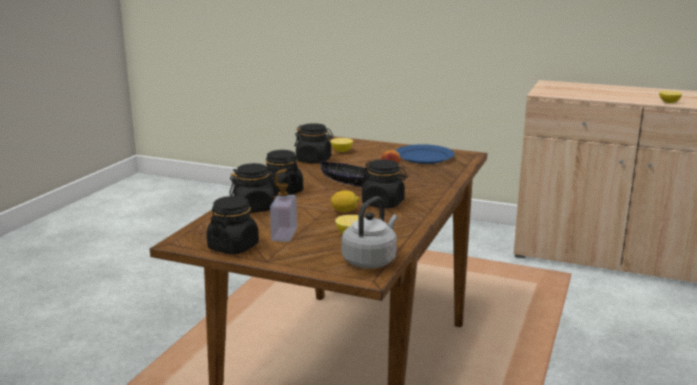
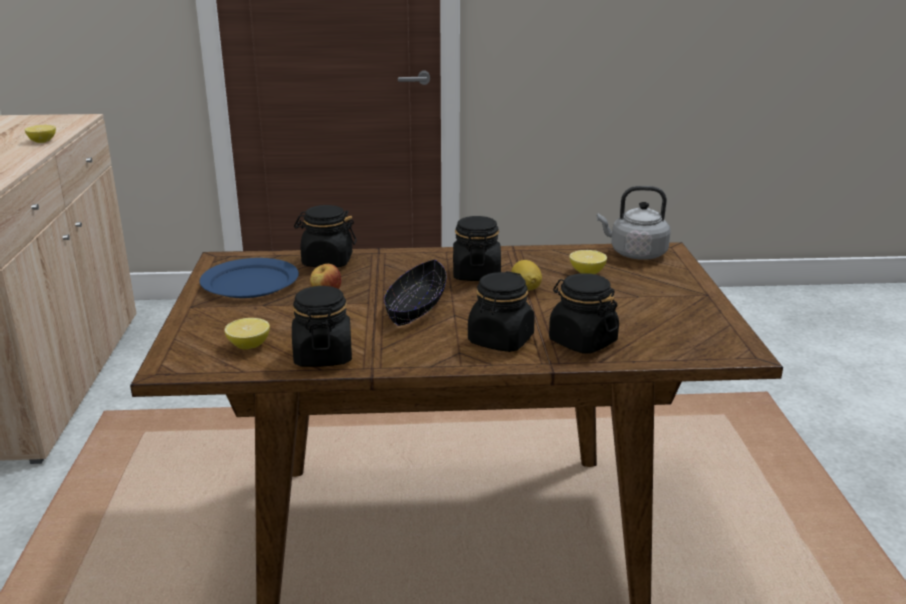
camera: 115 degrees left, 5 degrees up
black jar [206,196,259,254] -> black jar moved to [294,205,357,267]
soap dispenser [270,169,297,242] -> none

